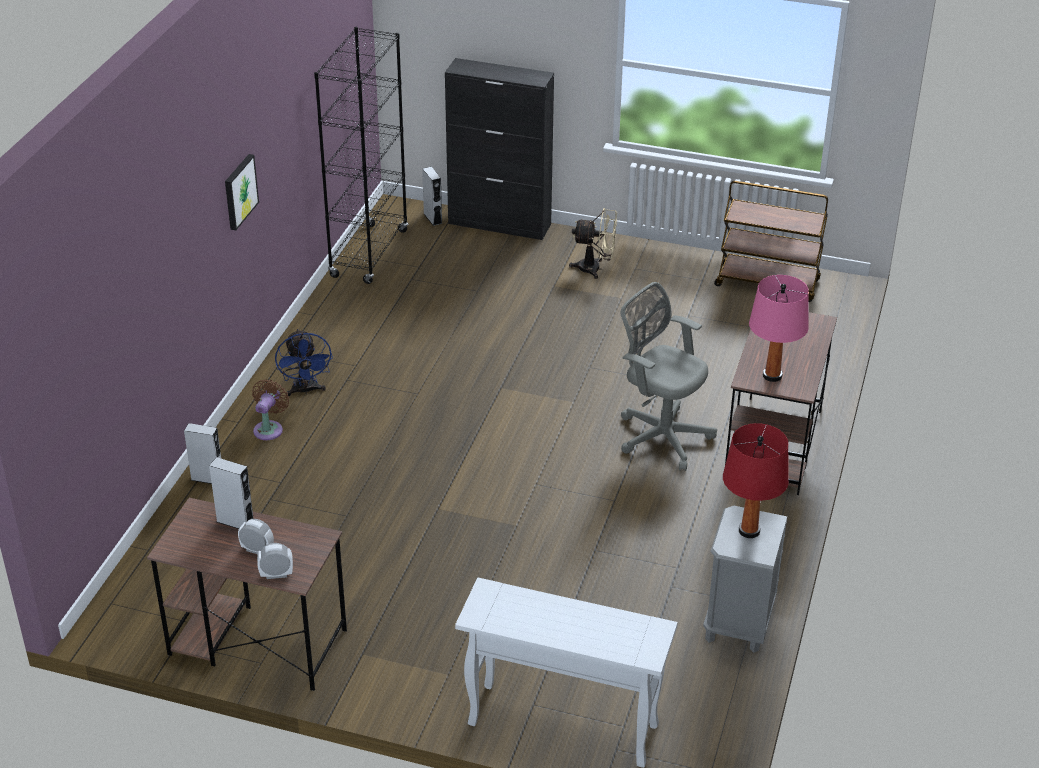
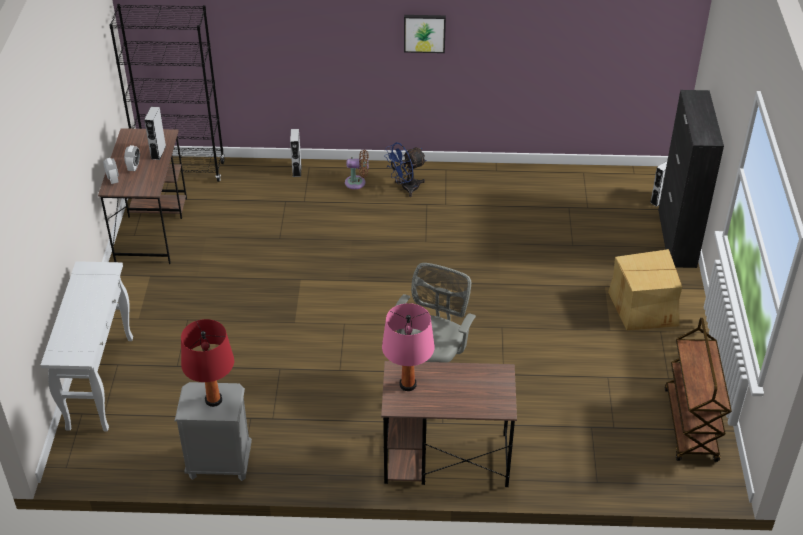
camera: 75 degrees right, 5 degrees up
black bookcase [314,27,409,284] -> black bookcase moved to [109,4,225,182]
beige fan [569,208,617,279] -> cardboard box [608,249,682,331]

